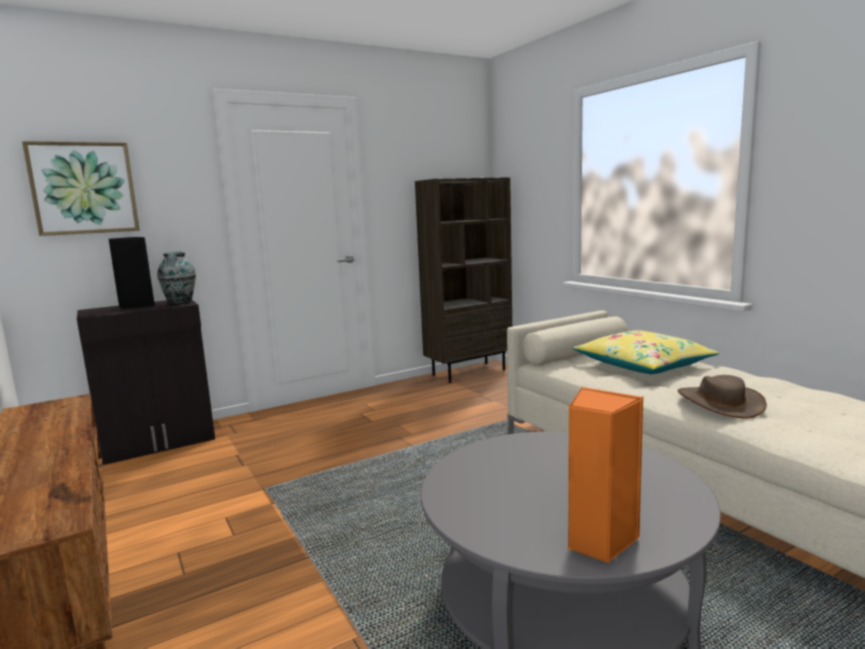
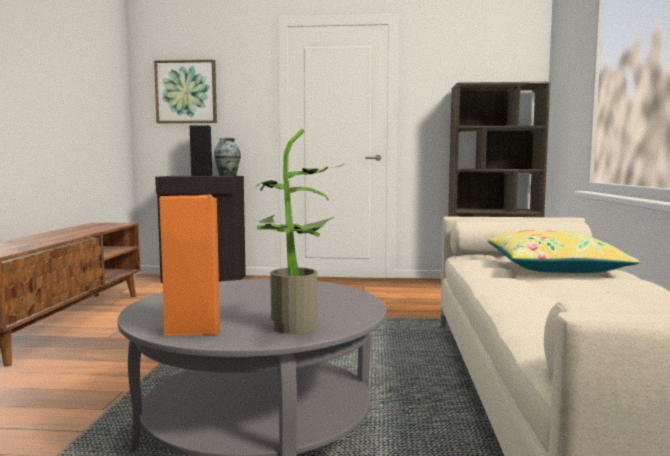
camera: 35 degrees right, 5 degrees down
brown hat [678,375,767,419] -> none
none -> potted plant [257,128,344,334]

